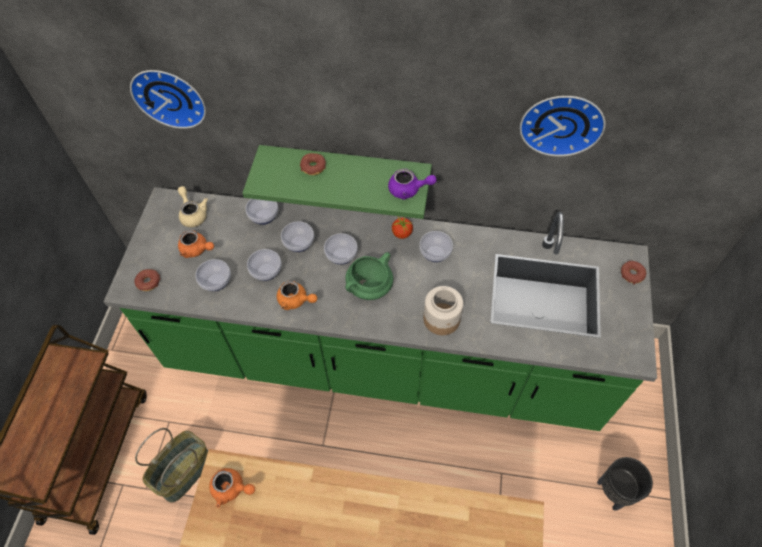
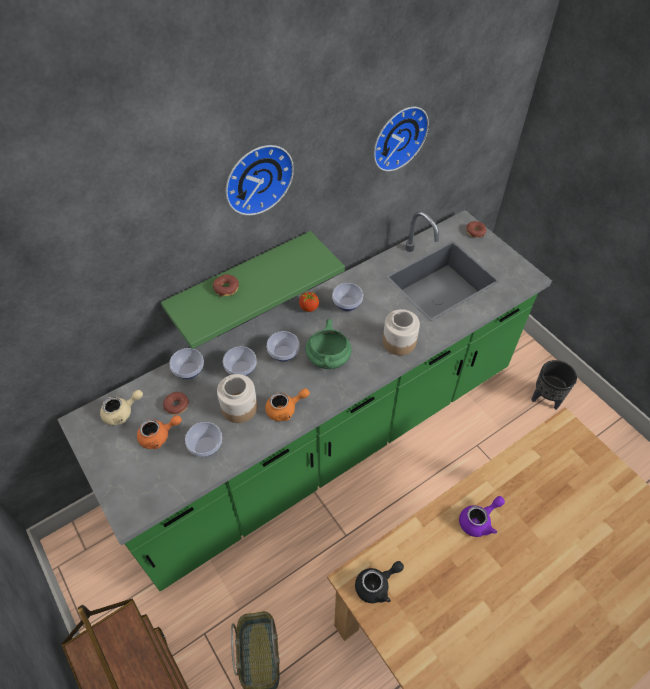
camera: 45 degrees left, 5 degrees down
wall clock [130,70,206,129] -> wall clock moved to [226,145,294,215]
donut [134,269,161,291] -> donut moved to [163,392,189,415]
beige teapot [178,186,208,227] -> beige teapot turned 135 degrees clockwise [100,390,143,425]
orange teapot [209,468,255,508] -> black teapot [355,561,404,603]
bowl [247,249,282,281] -> jar [217,374,257,423]
purple teapot [388,169,437,199] -> purple teapot moved to [459,496,505,537]

